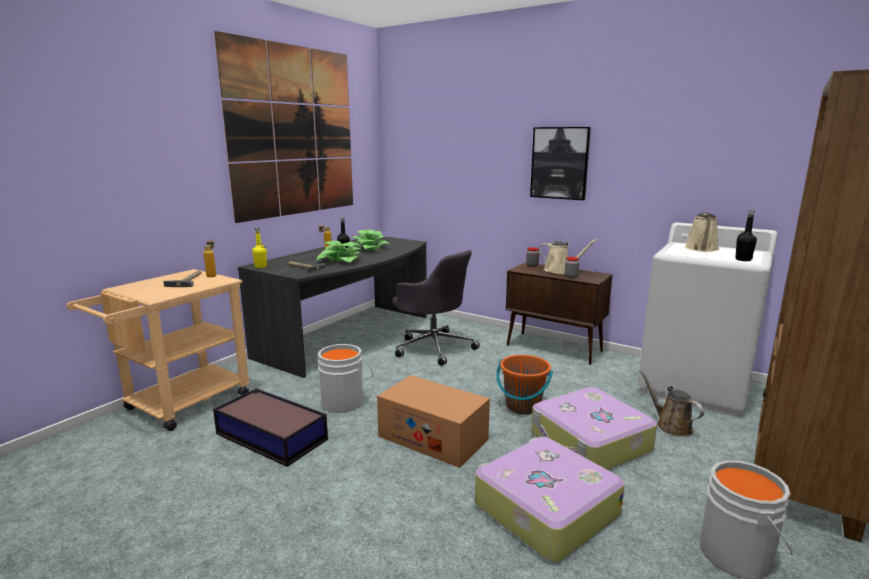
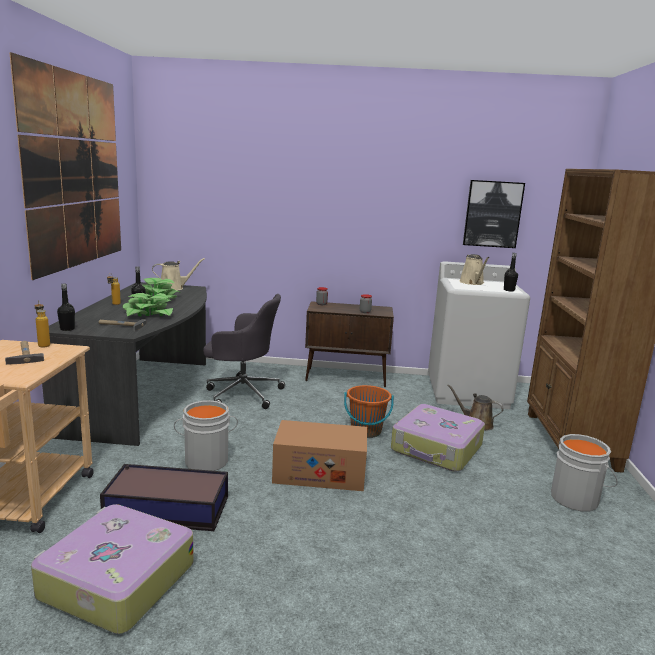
camera: 30 degrees left, 0 degrees up
yellow bottle [252,227,267,268] -> black bottle [57,284,75,331]
suitcase [475,437,624,562] -> suitcase moved to [31,504,194,634]
picture [530,127,591,200] -> picture moved to [463,180,525,248]
beige watering can [539,239,597,274] -> beige watering can moved to [152,258,205,290]

